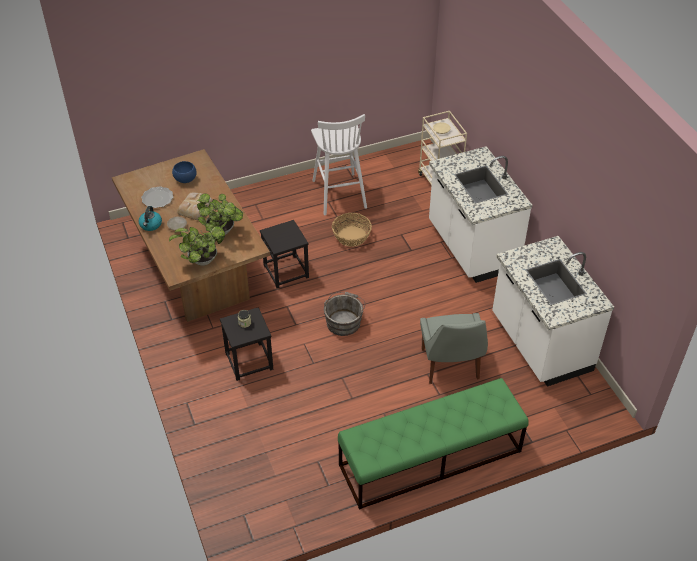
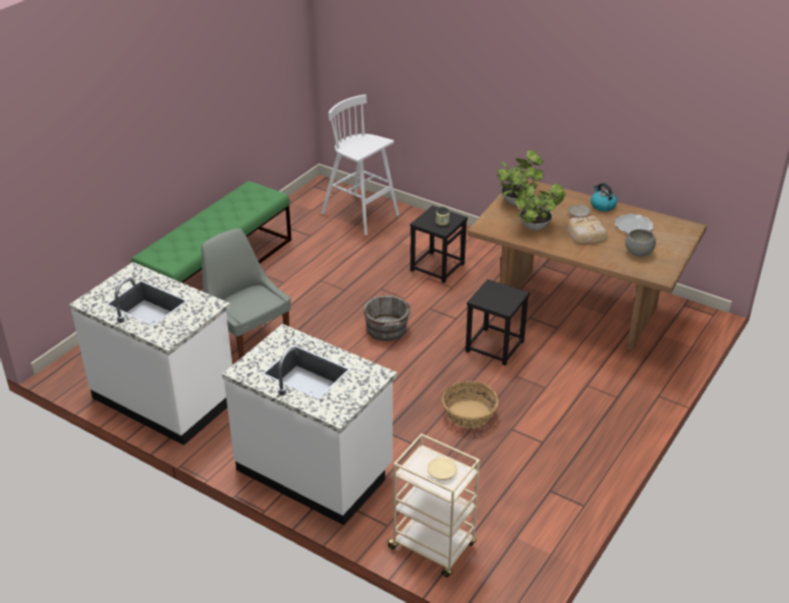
camera: 145 degrees right, 10 degrees down
blue bowl [172,161,197,183] -> grey bowl [625,229,656,256]
white stool [311,114,367,215] -> white stool moved to [321,94,399,235]

